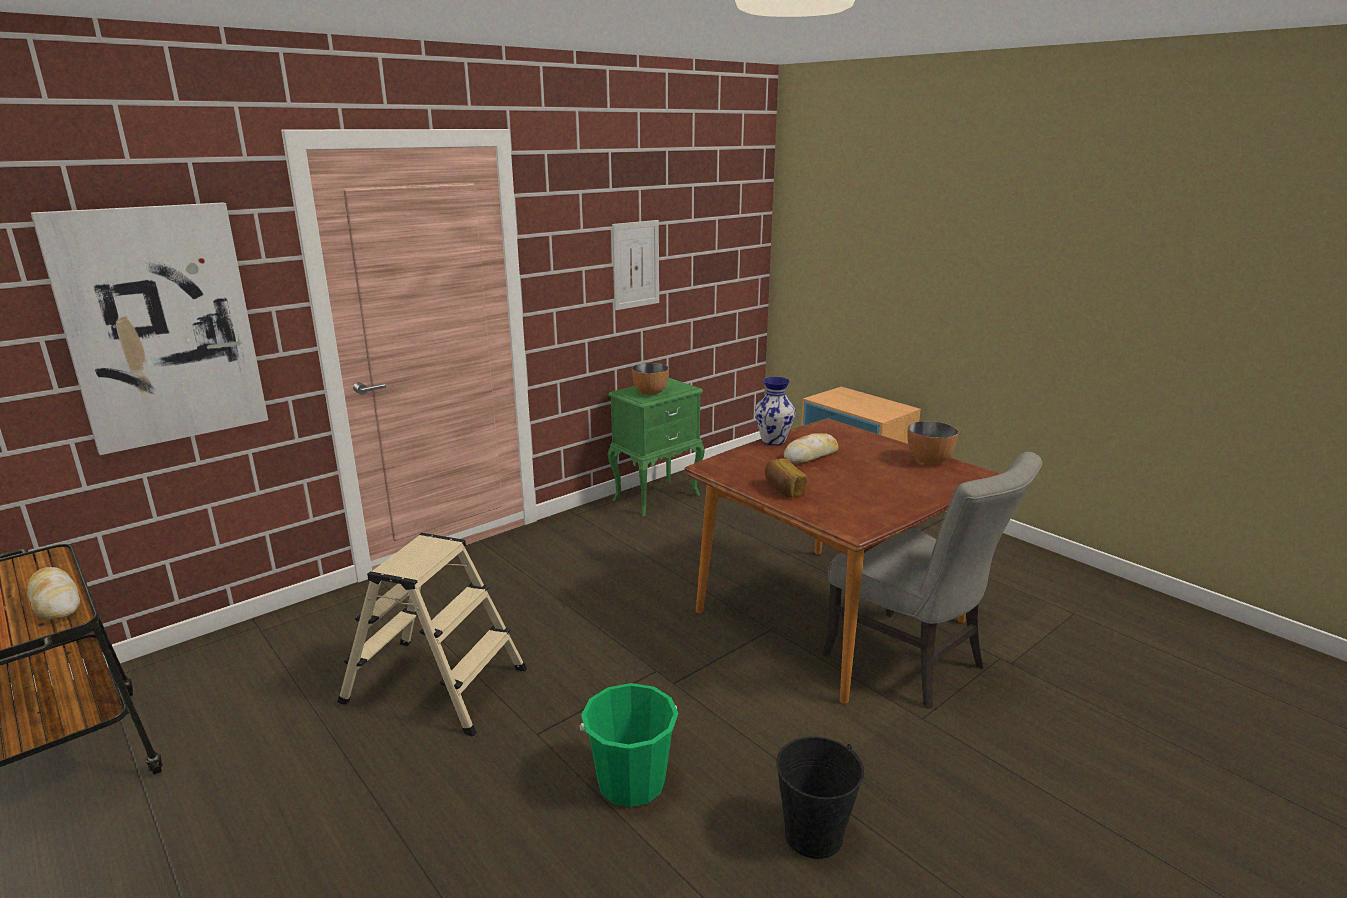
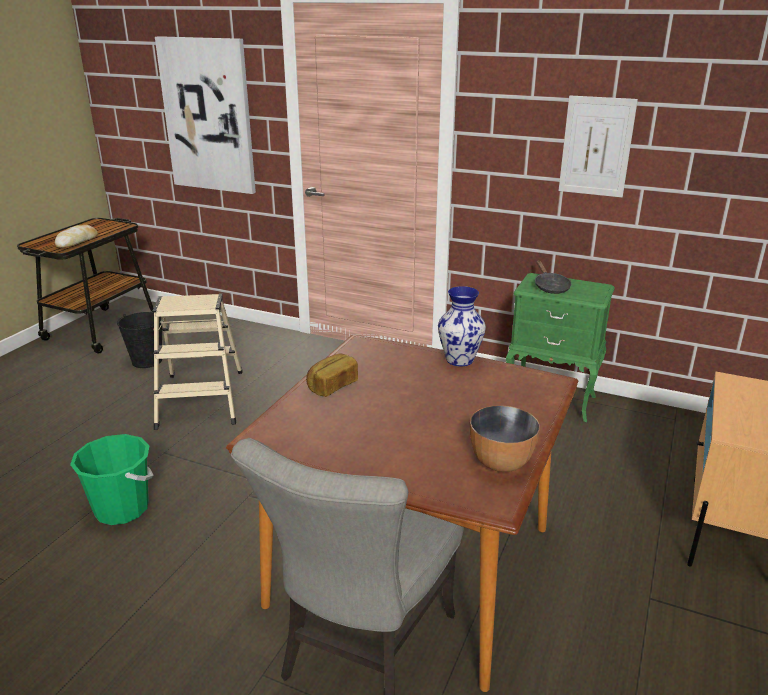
camera: 65 degrees right, 5 degrees up
bowl [632,363,669,395] -> black frying pan [535,260,571,294]
black bucket [776,737,864,859] -> black bucket moved to [117,312,162,368]
bread [784,433,839,464] -> none

